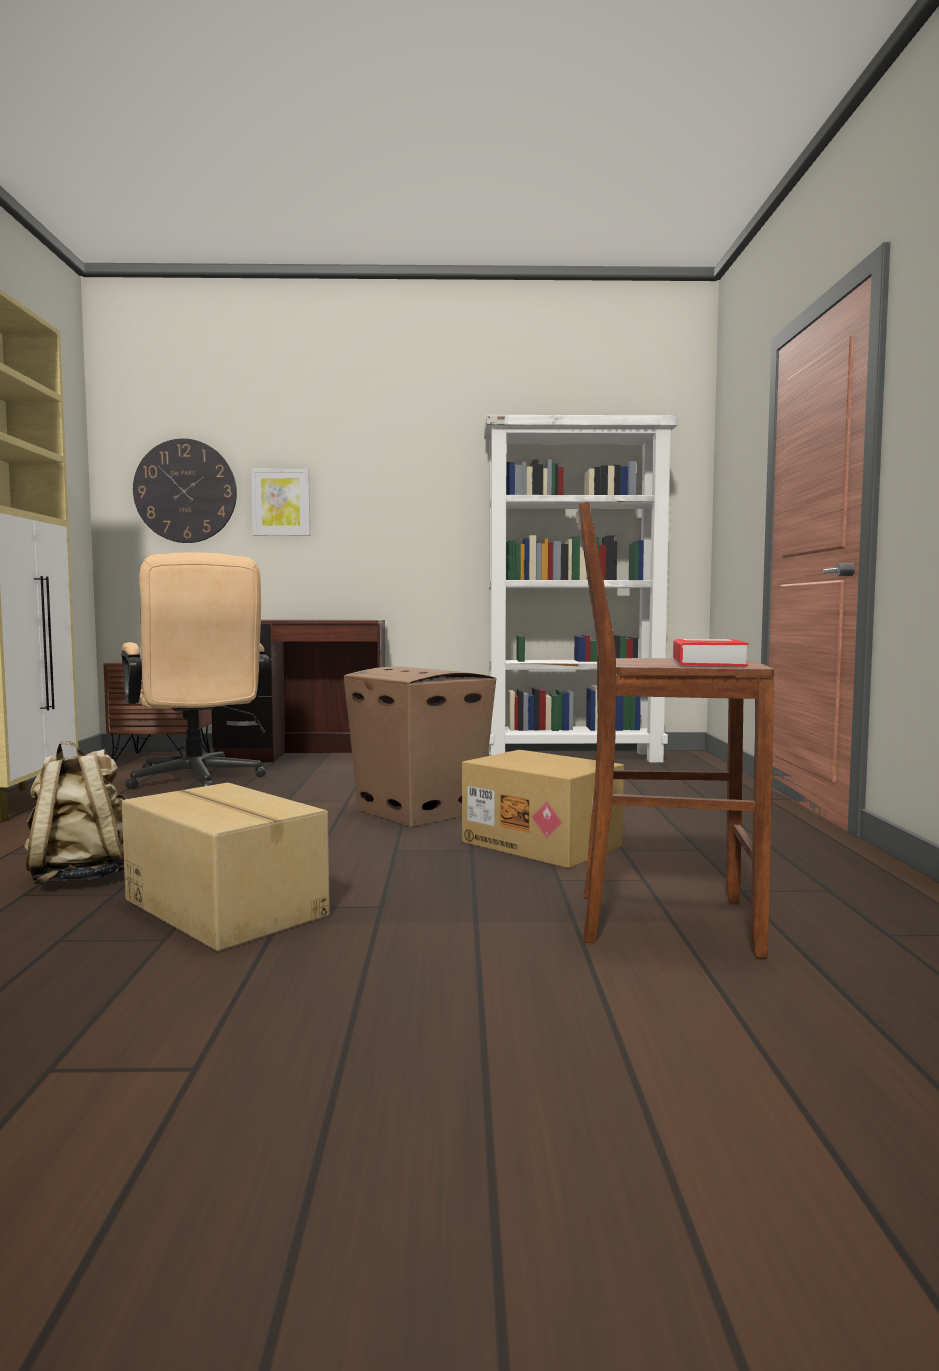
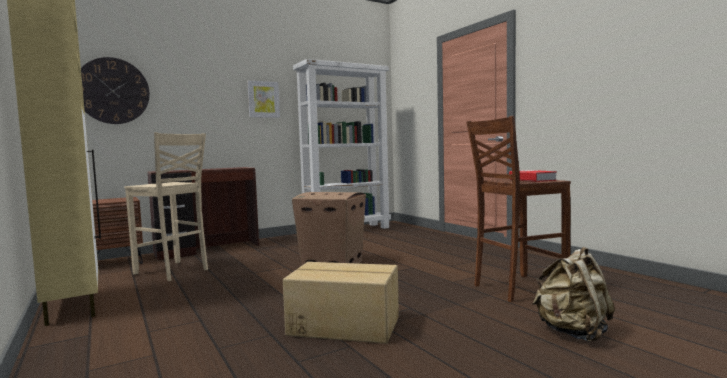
camera: 30 degrees left, 0 degrees up
beige backpack [24,741,127,885] -> beige backpack moved to [532,247,615,342]
beige office chair [121,552,269,789] -> beige stool [124,132,208,281]
picture [251,469,310,536] -> picture moved to [247,81,280,118]
cardboard box [462,750,624,868] -> none

